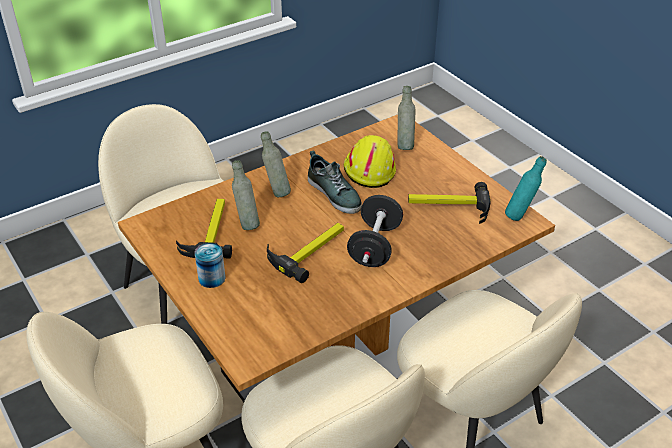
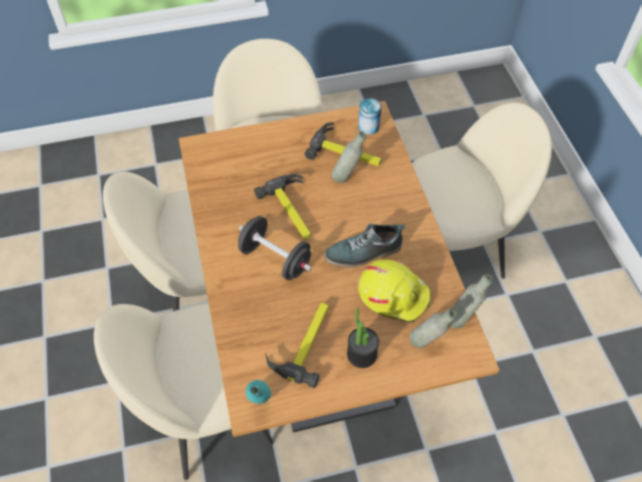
camera: 110 degrees right, 15 degrees up
can [195,243,225,288] -> can moved to [358,98,382,135]
grey bottle [261,131,291,197] -> grey bottle moved to [450,274,493,329]
none -> potted plant [347,307,379,368]

